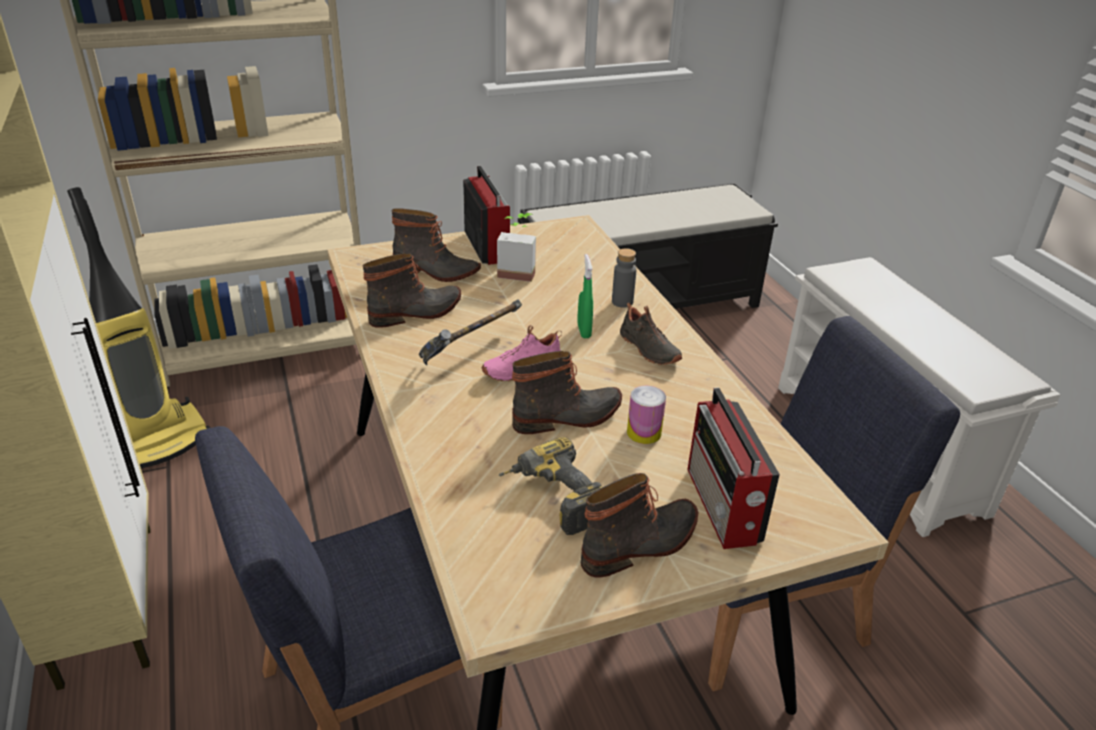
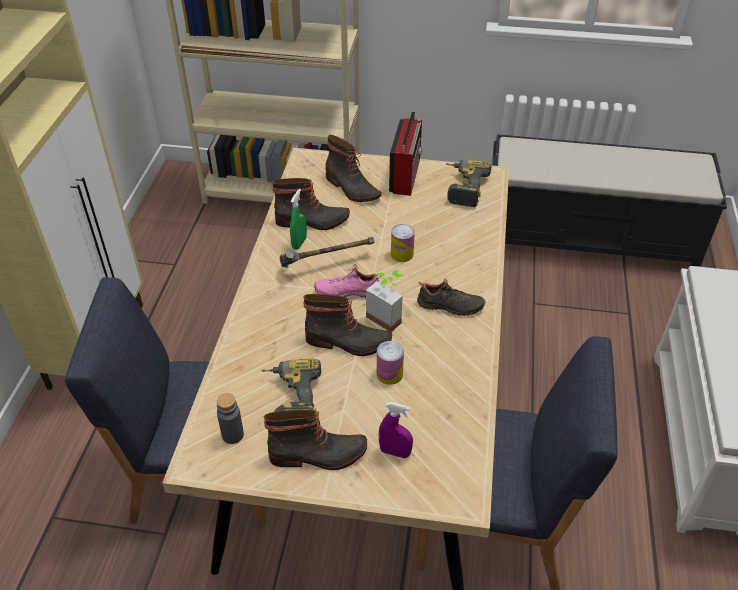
camera: 30 degrees right, 10 degrees up
vacuum cleaner [67,187,210,468] -> none
potted plant [497,213,536,282] -> potted plant moved to [366,270,403,332]
green spray bottle [577,254,593,338] -> green spray bottle moved to [290,189,307,250]
grey bottle [612,248,637,308] -> grey bottle moved to [217,393,244,444]
black shoe [620,303,682,365] -> black shoe turned 75 degrees counterclockwise [417,279,485,316]
radio [687,387,780,549] -> purple spray bottle [379,402,413,458]
none -> can [391,224,415,262]
none -> power drill [446,159,492,207]

